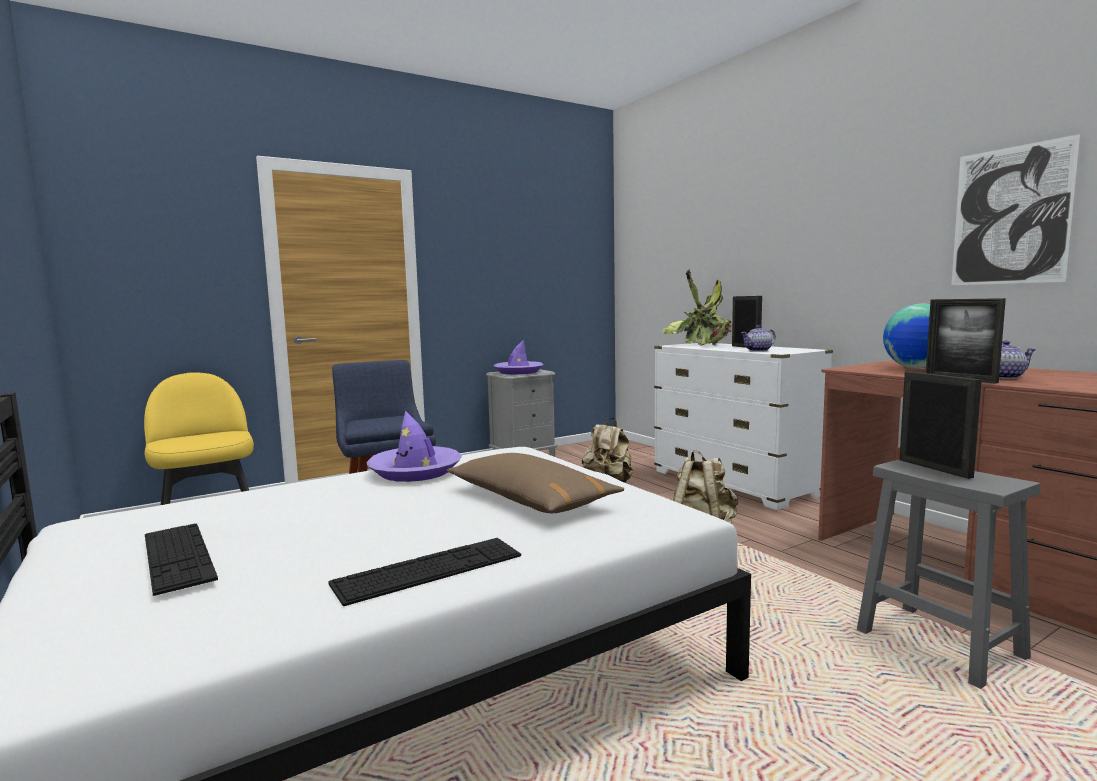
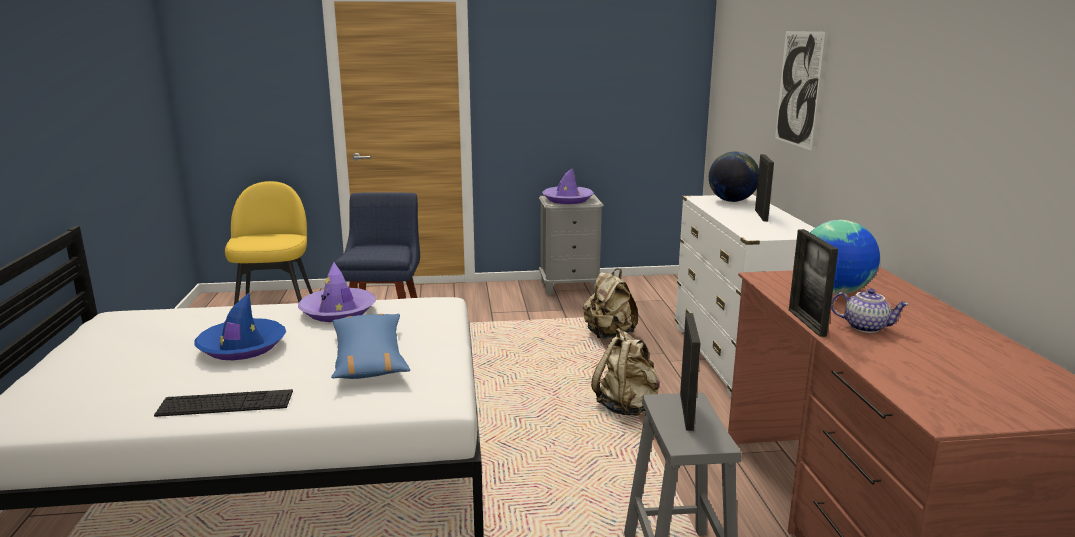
camera: 25 degrees right, 10 degrees up
keyboard [145,523,218,596] -> none
brown pillow [447,453,624,513] -> blue pillow [331,314,410,379]
potted plant [663,269,732,346] -> globe [709,151,759,202]
teapot [742,325,776,352] -> none
picture [951,134,1080,285] -> picture moved to [775,31,826,151]
none -> blue hat [194,293,286,360]

